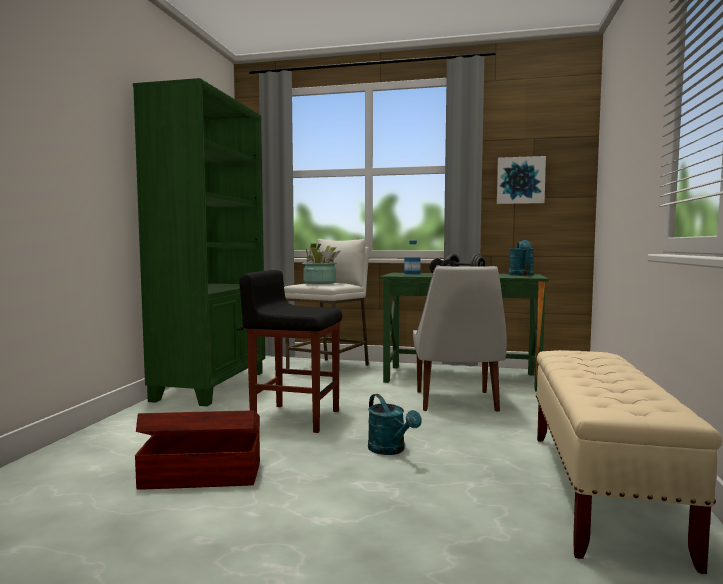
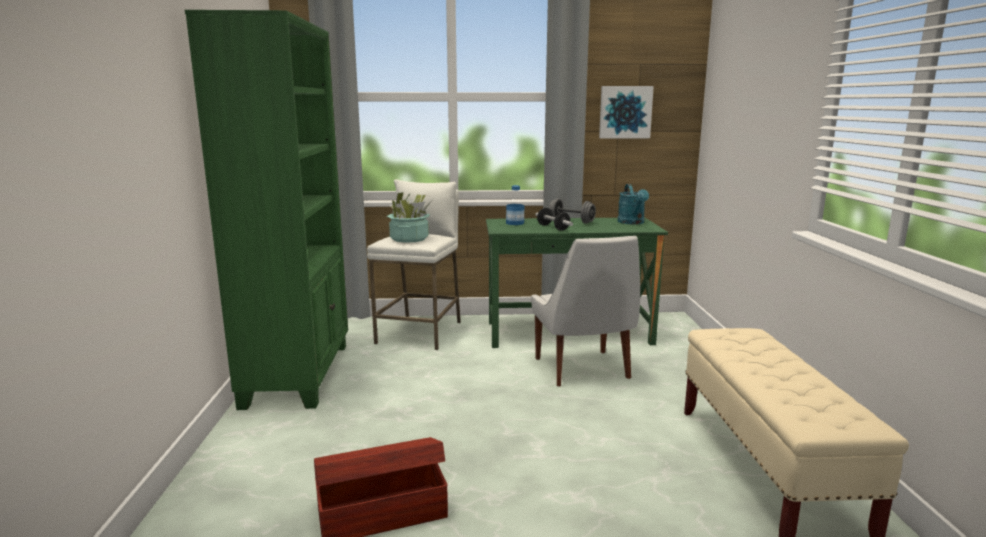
camera: 15 degrees left, 10 degrees up
black stool [239,270,342,433] -> none
turquoise watering can [368,394,422,455] -> none

